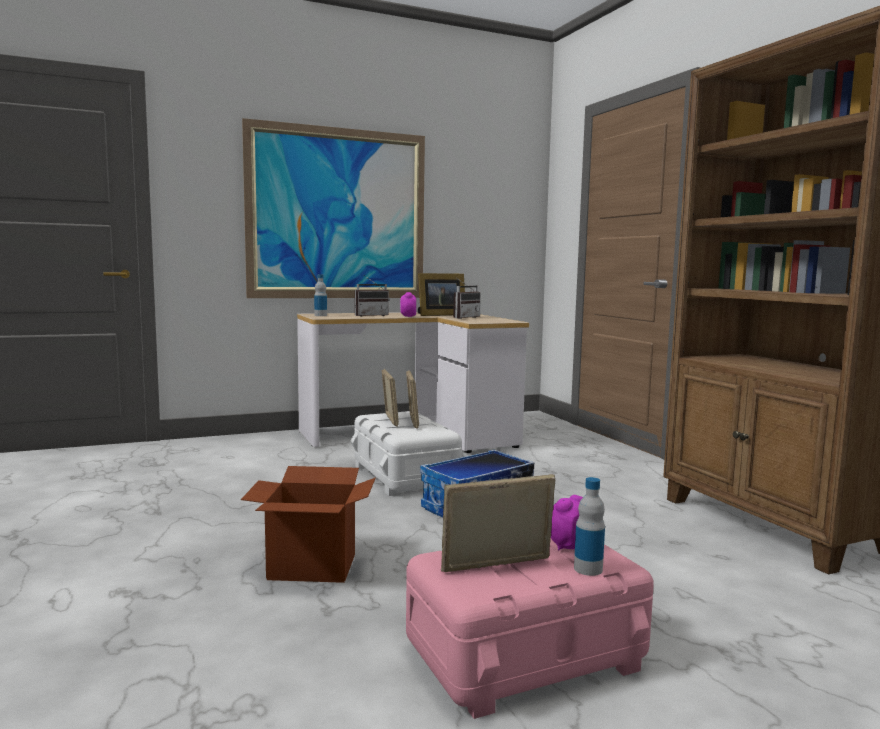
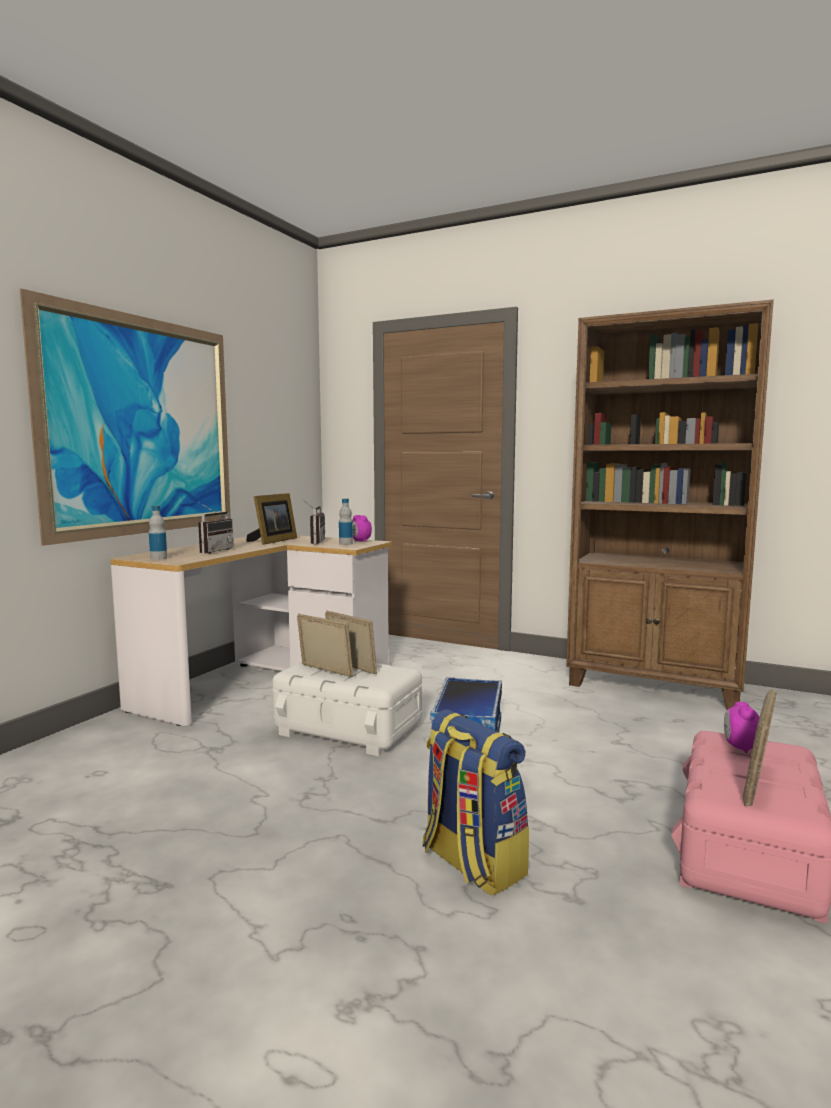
camera: 40 degrees left, 0 degrees up
cardboard box [241,466,376,583] -> backpack [423,709,529,896]
alarm clock [400,292,416,317] -> alarm clock moved to [352,515,372,542]
bottle [574,477,605,576] -> bottle moved to [339,499,353,545]

